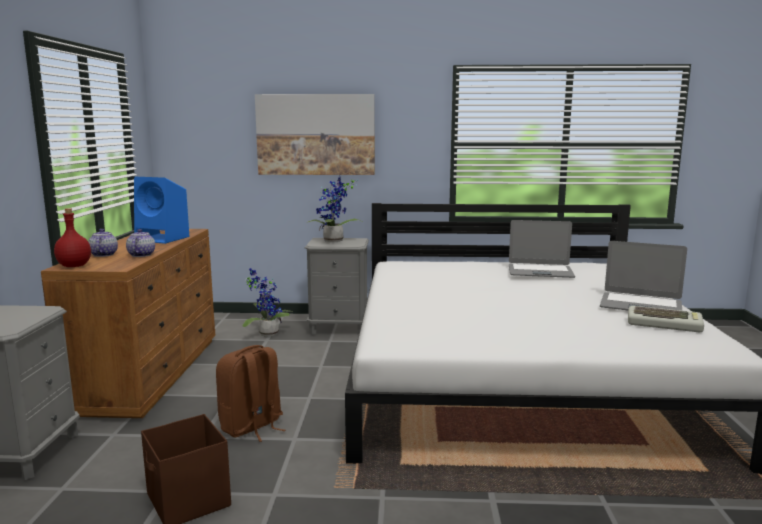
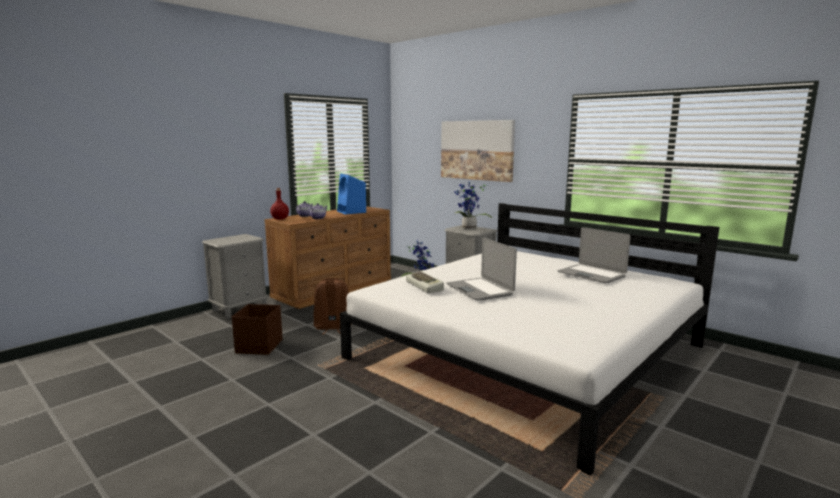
camera: 40 degrees right, 0 degrees up
laptop [600,241,687,311] -> laptop moved to [446,238,517,300]
keyboard [628,306,704,332] -> keyboard moved to [406,271,444,293]

